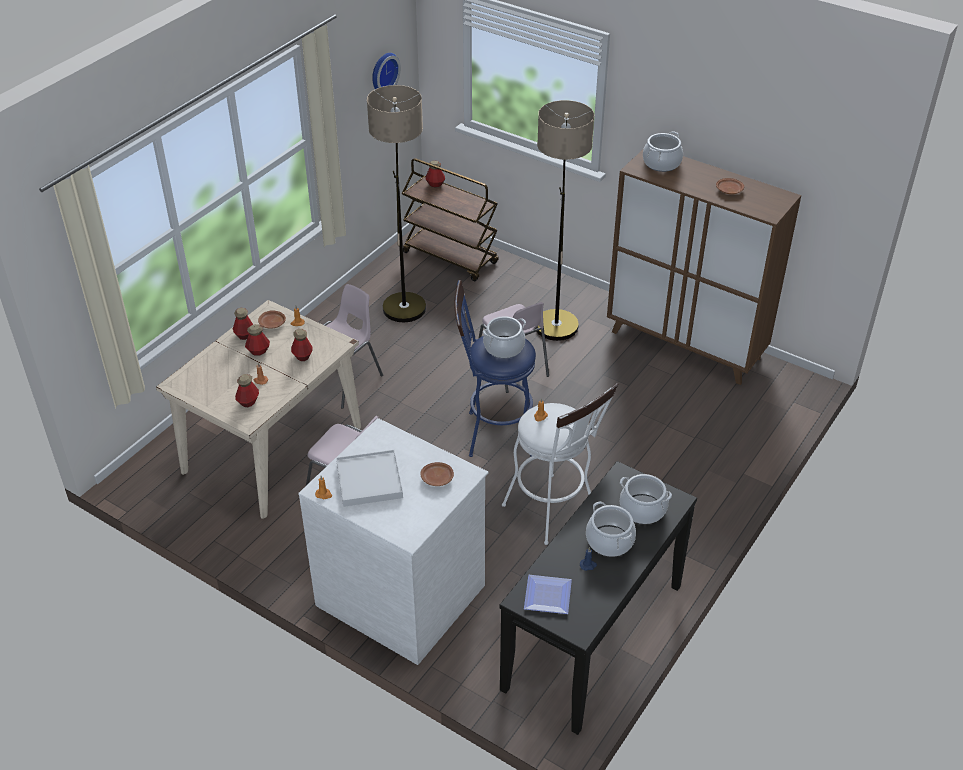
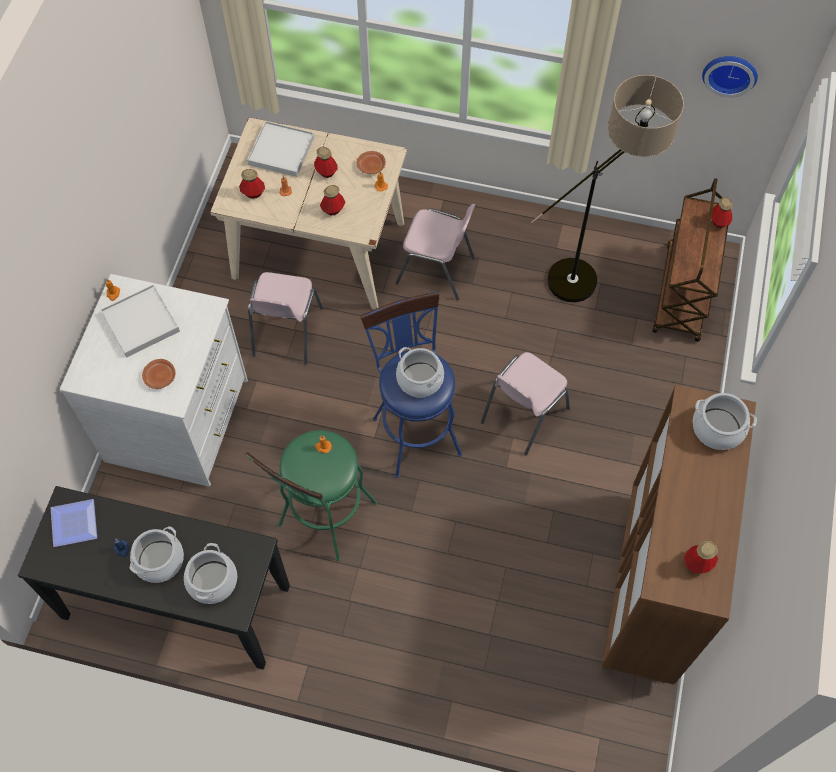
camera: 70 degrees right, 20 degrees up
bottle [233,308,253,340] -> bottle moved to [684,541,718,574]
white stool [502,383,618,545] -> green stool [245,430,377,561]
floor lamp [536,100,594,341] -> none
brown plate [716,178,744,195] -> none
none -> white tray [247,121,314,177]

